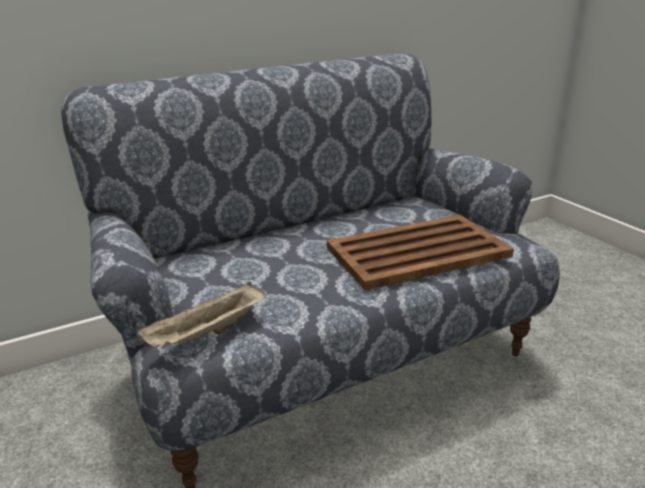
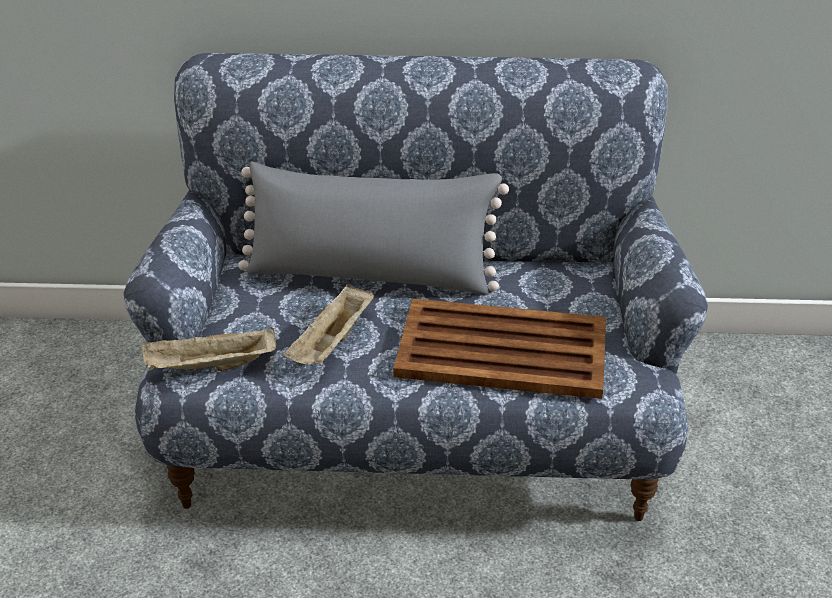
camera: 30 degrees right, 10 degrees up
none -> grey pillow [238,161,509,295]
none -> beige tray [284,284,374,365]

